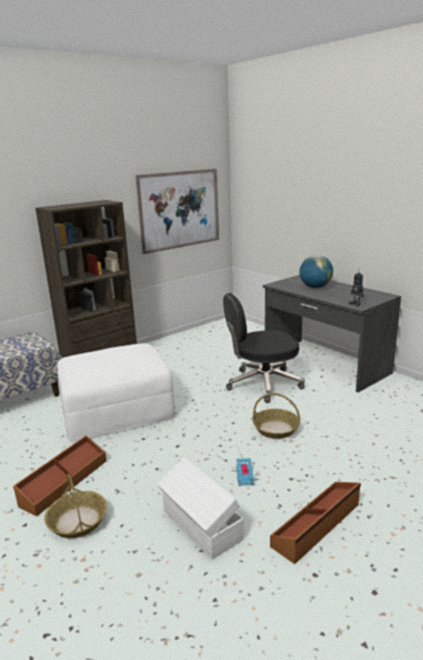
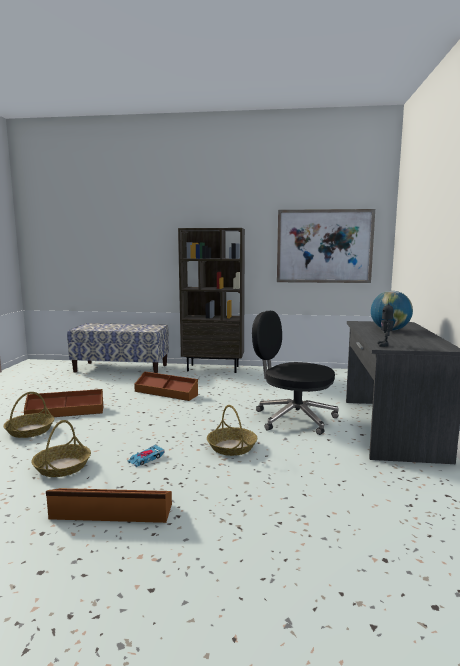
camera: 45 degrees right, 10 degrees down
white ottoman [57,343,175,442] -> brown storage box [134,371,198,401]
white storage box [157,457,244,559] -> basket [31,420,91,477]

